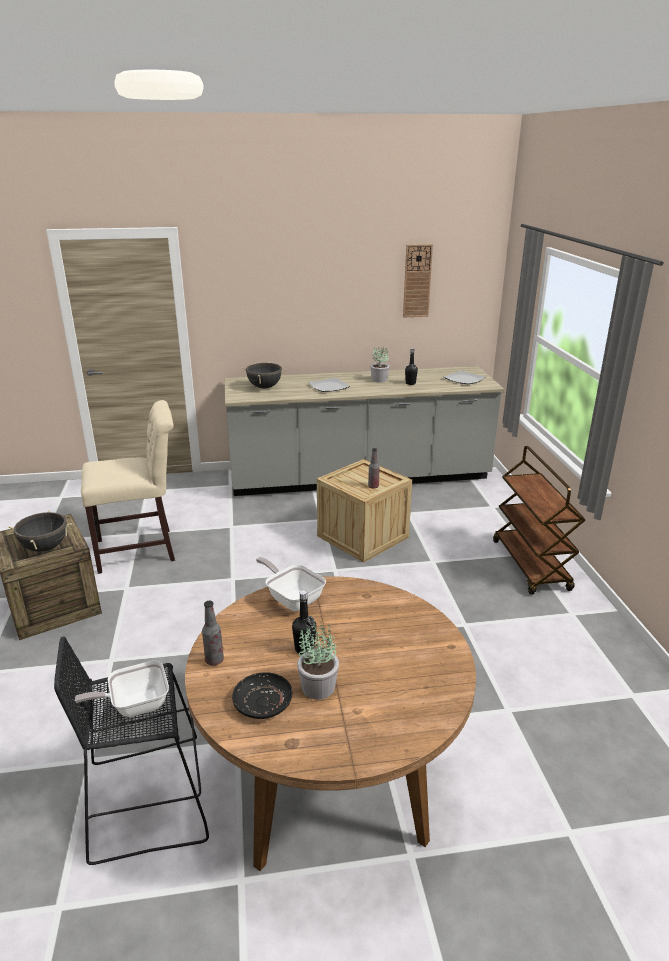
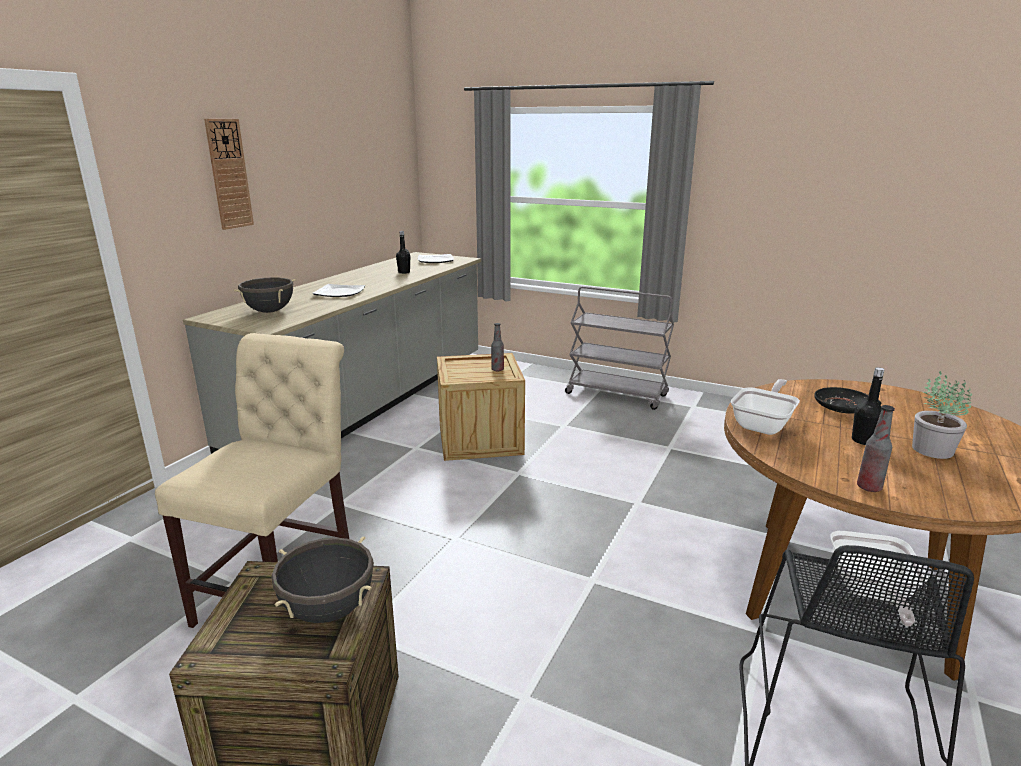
camera: 55 degrees left, 5 degrees down
black plate [232,672,292,719] -> black plate moved to [814,387,868,414]
frying pan [256,557,326,611] -> frying pan turned 135 degrees clockwise [731,379,800,435]
potted plant [370,347,390,383] -> none
wall clock [403,244,433,317] -> wall clock moved to [204,119,254,230]
brown cart [493,446,586,595] -> grey cart [565,286,674,410]

